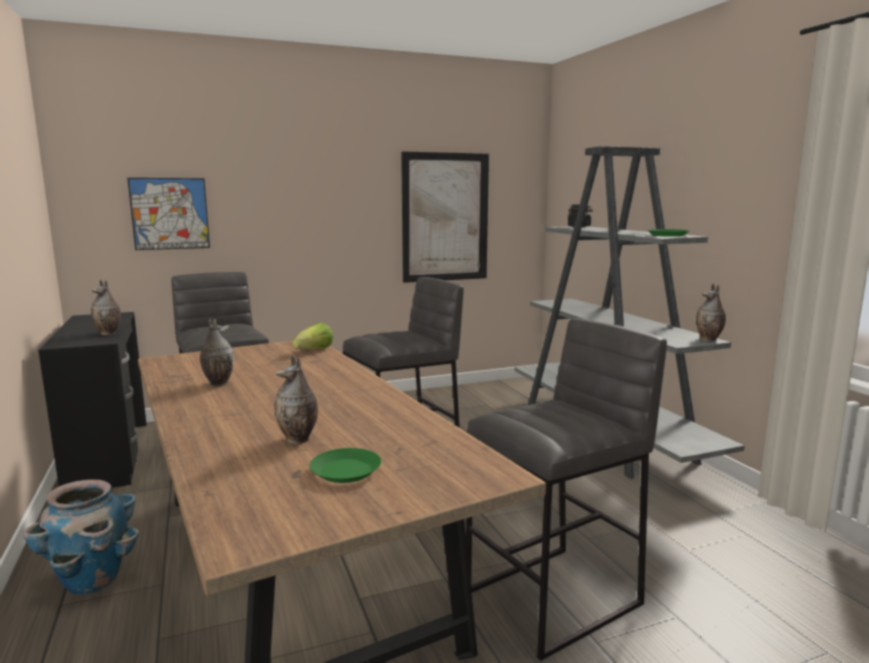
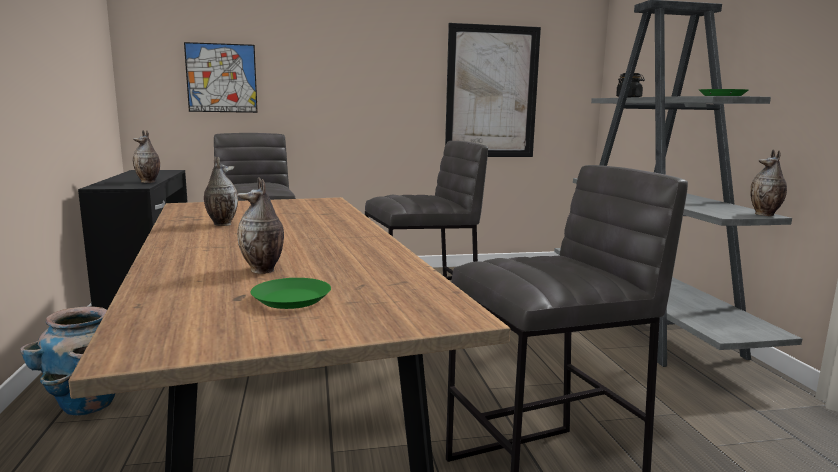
camera: 10 degrees right, 0 degrees up
lettuce [292,322,333,349] -> none

